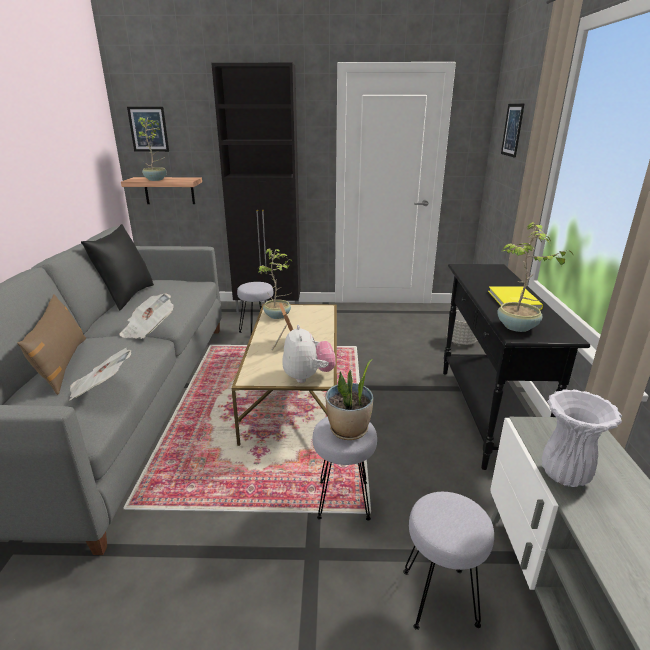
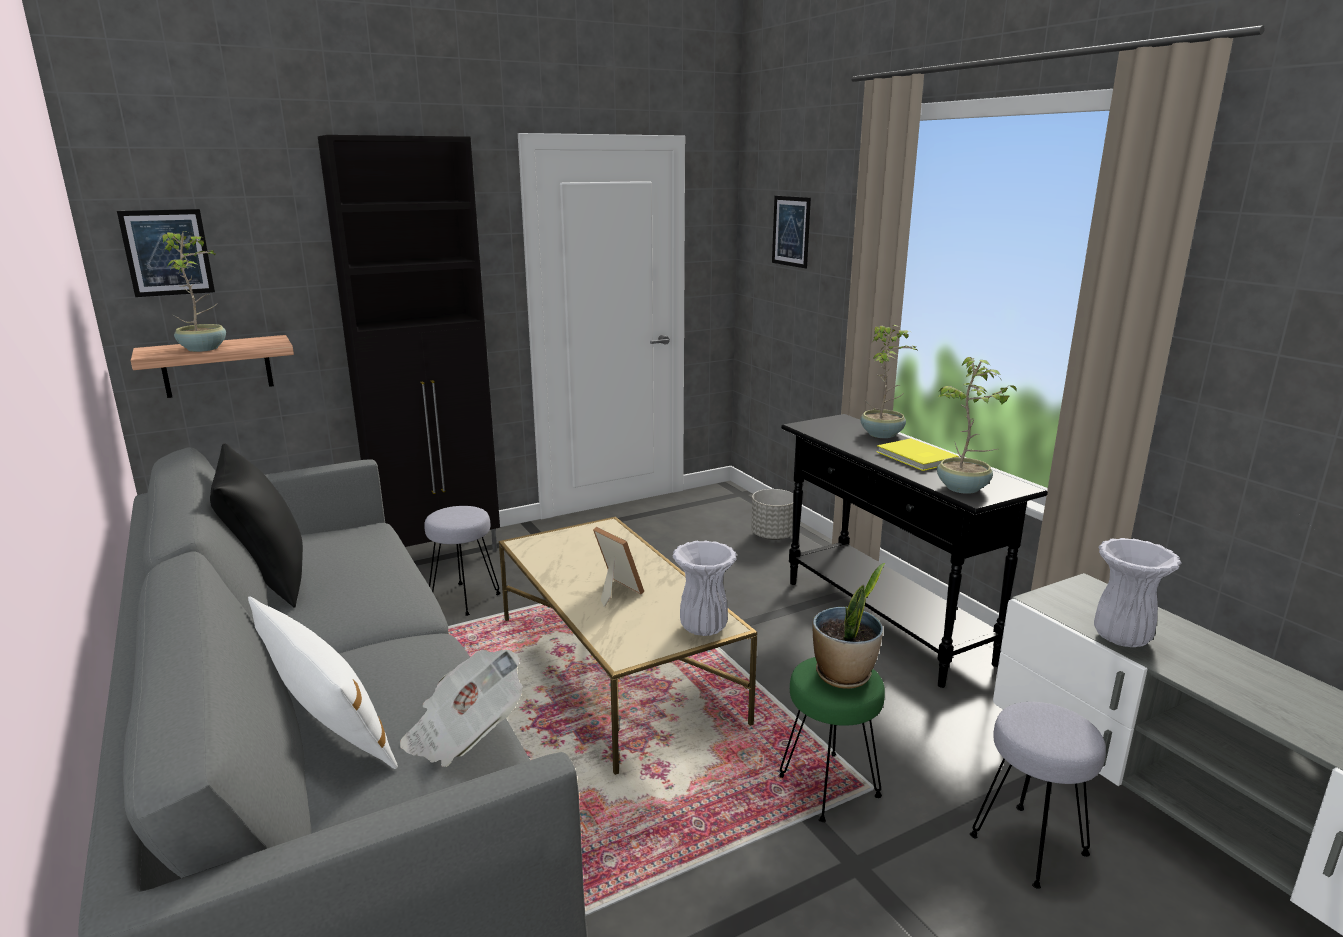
camera: 30 degrees left, 5 degrees down
brown pillow [17,294,86,395] -> white pillow [248,596,398,769]
newspaper [120,293,174,339] -> none
potted plant [258,249,292,319] -> potted plant moved to [860,325,917,438]
plush toy [282,325,336,383] -> white vase [673,540,737,636]
grey stool [313,416,377,521] -> green stool [779,657,885,822]

